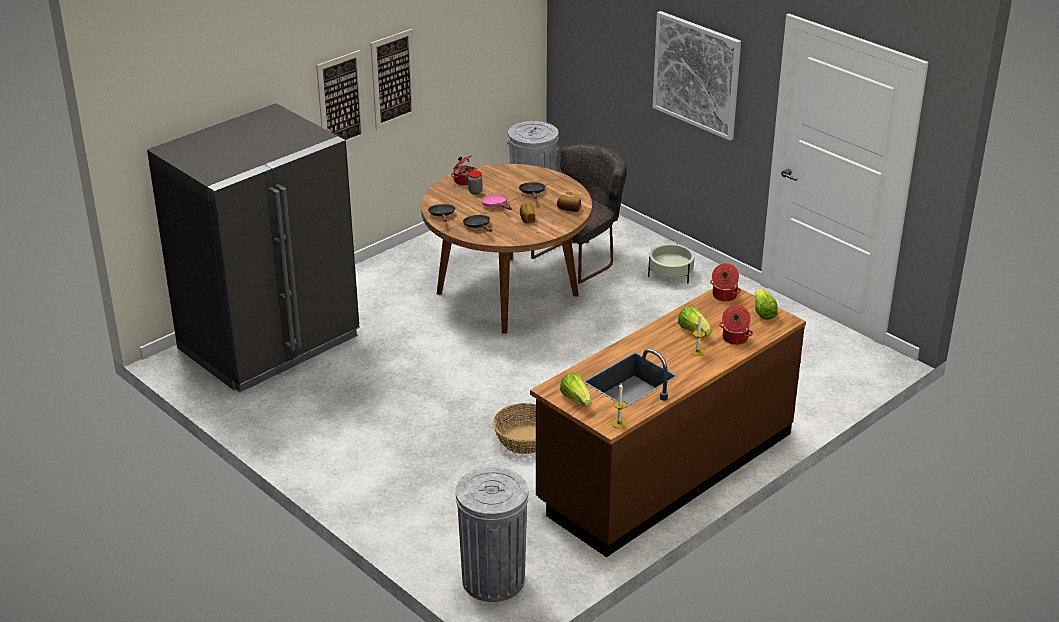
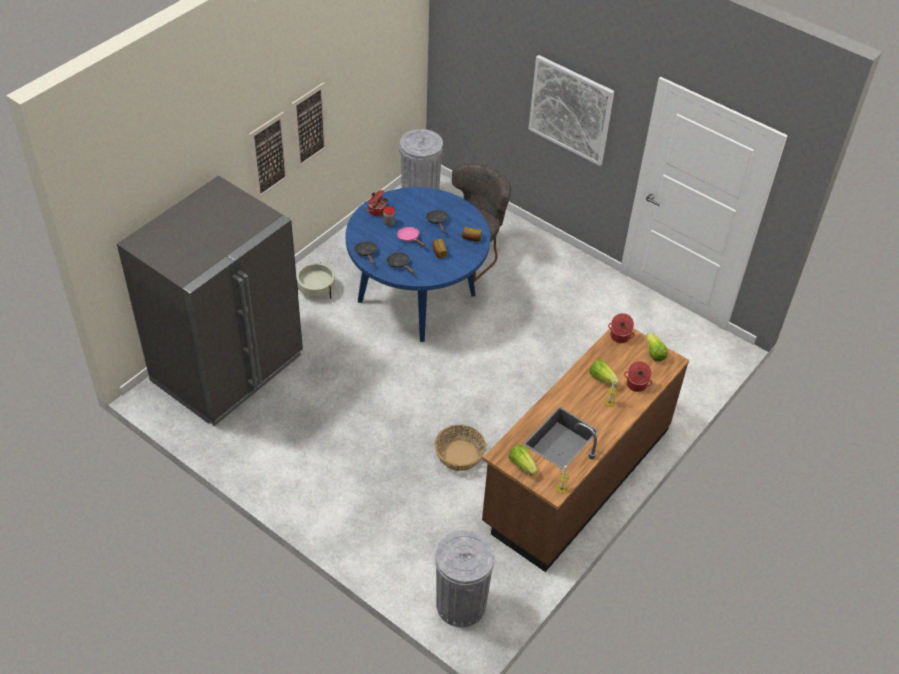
camera: 10 degrees left, 15 degrees up
brown dining table [421,164,592,333] -> blue dining table [346,187,490,342]
beige planter [648,244,695,283] -> beige planter moved to [296,262,335,299]

